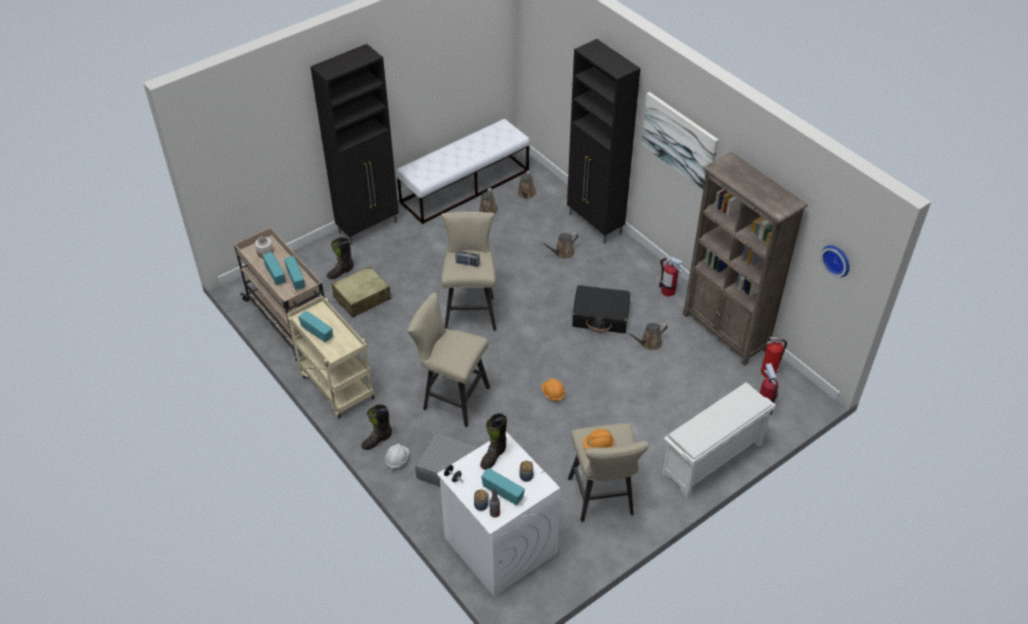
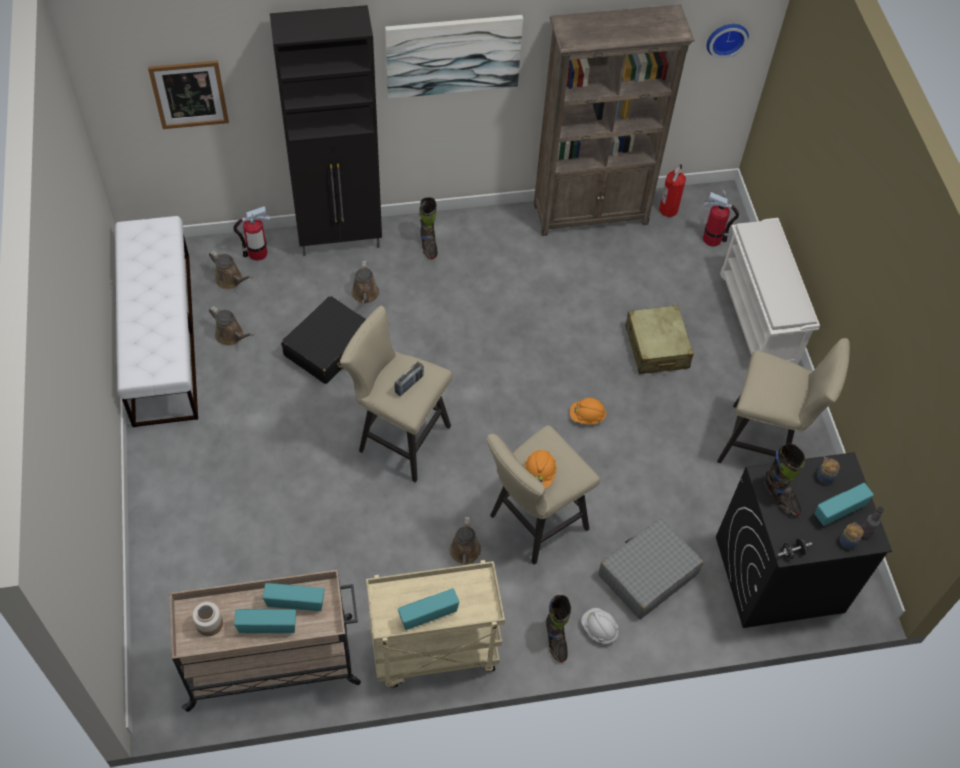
camera: 65 degrees left, 10 degrees up
black cabinet [310,44,399,245] -> none
black boot [327,237,354,279] -> black boot moved to [420,197,437,259]
beige suitcase [332,266,391,317] -> beige suitcase moved to [626,305,694,374]
white washing machine [437,432,561,597] -> black washing machine [716,452,892,628]
black suitcase [572,285,630,333] -> black suitcase moved to [281,296,366,384]
orange hard hat [583,429,614,449] -> orange hard hat moved to [524,450,557,488]
brown watering can [626,323,668,350] -> brown watering can moved to [450,516,481,566]
fire extinguisher [659,257,683,296] -> fire extinguisher moved to [233,206,270,261]
none -> picture [148,61,229,129]

